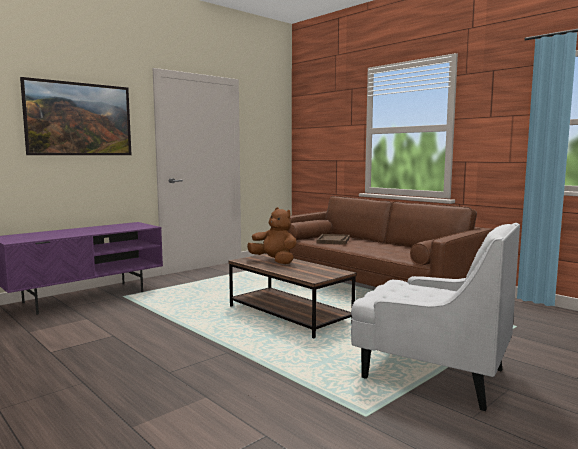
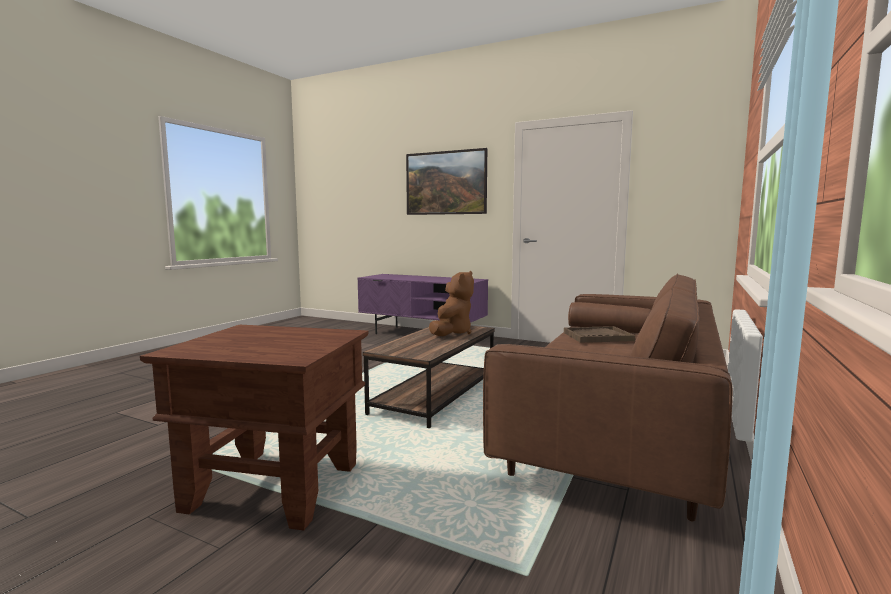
camera: 70 degrees right, 0 degrees up
white armchair [351,223,520,411] -> brown side table [140,325,369,531]

